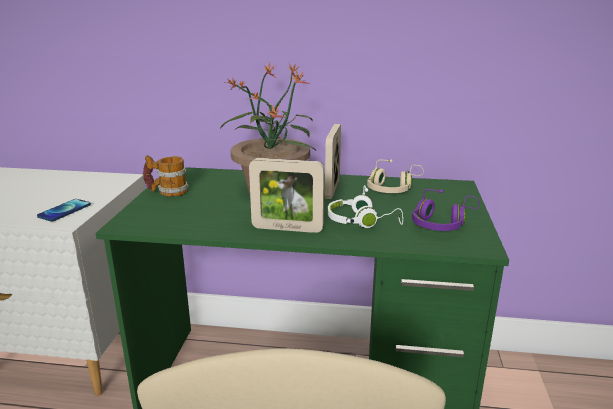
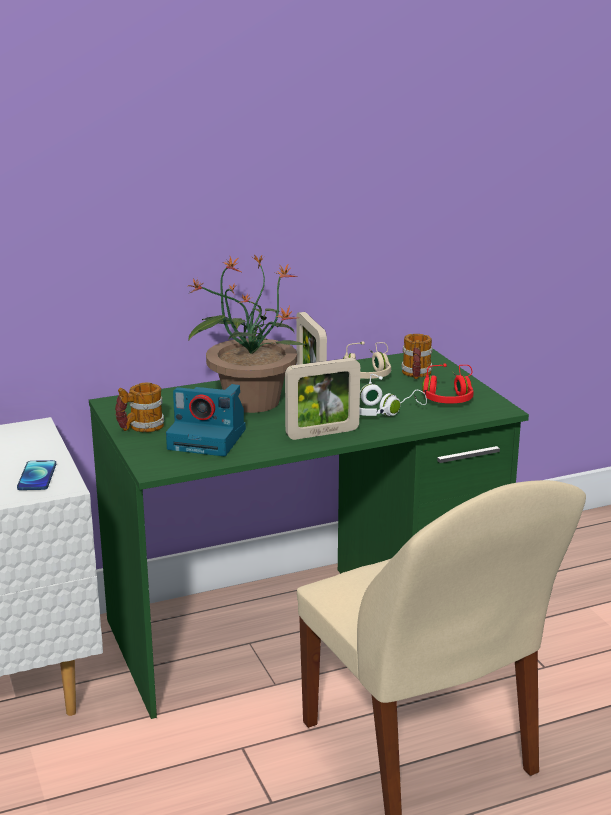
camera: 30 degrees left, 0 degrees up
purple headphones [412,189,480,231] -> red headphones [422,364,474,403]
none -> camera [166,384,246,456]
none -> mug [401,334,432,379]

